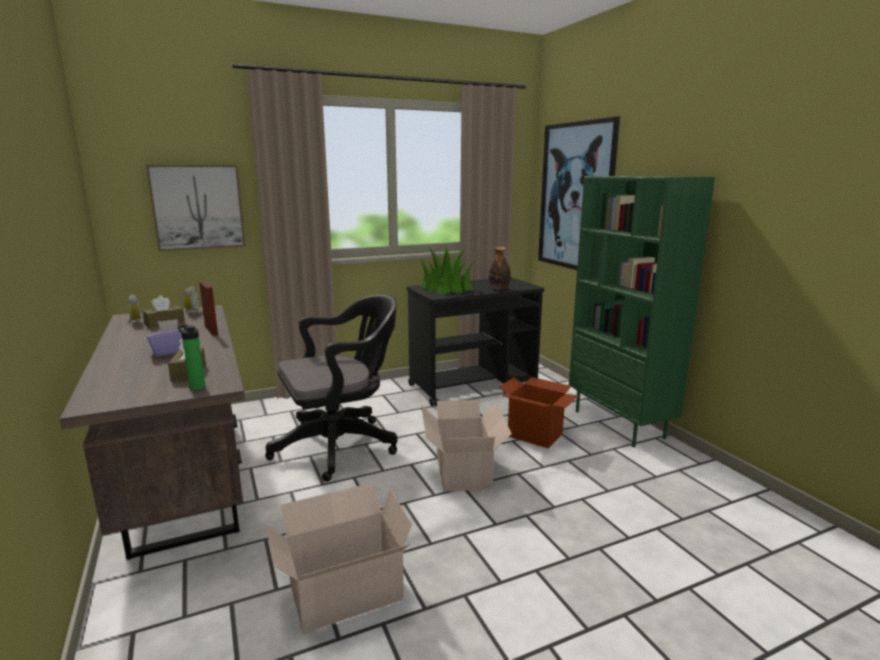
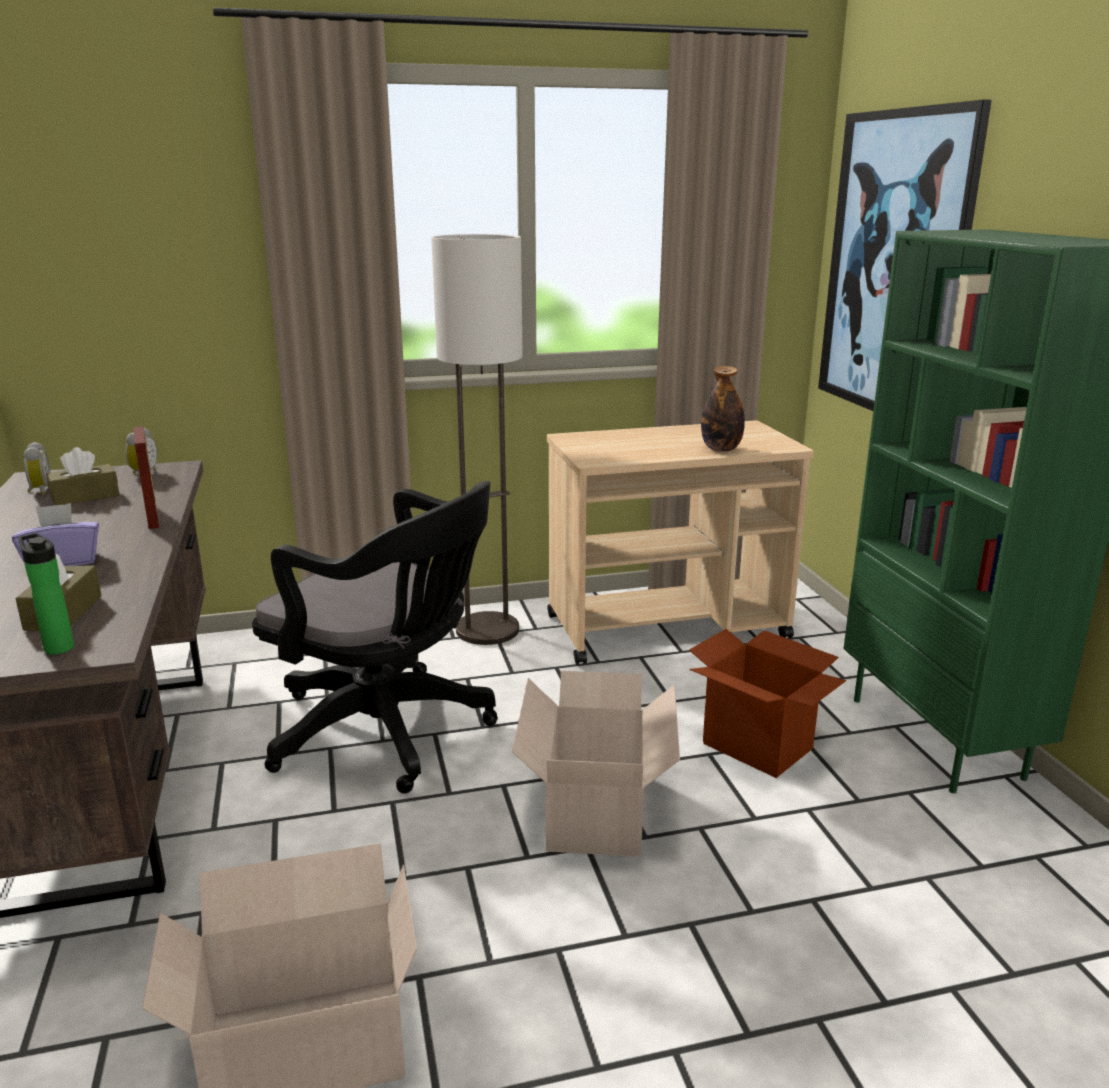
camera: 10 degrees right, 5 degrees up
picture [146,165,245,251] -> none
black office chair [265,294,398,482] -> black office chair turned 45 degrees clockwise [252,481,498,794]
black cart [407,277,544,406] -> beige cart [547,420,814,664]
potted plant [420,245,474,294] -> none
none -> floor lamp [431,234,523,645]

